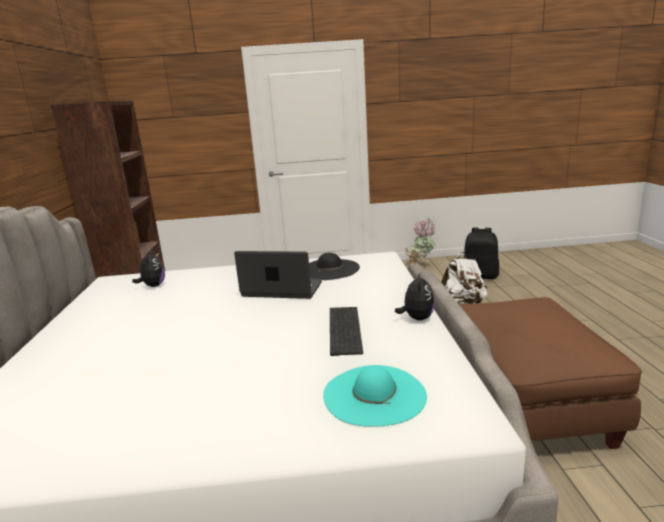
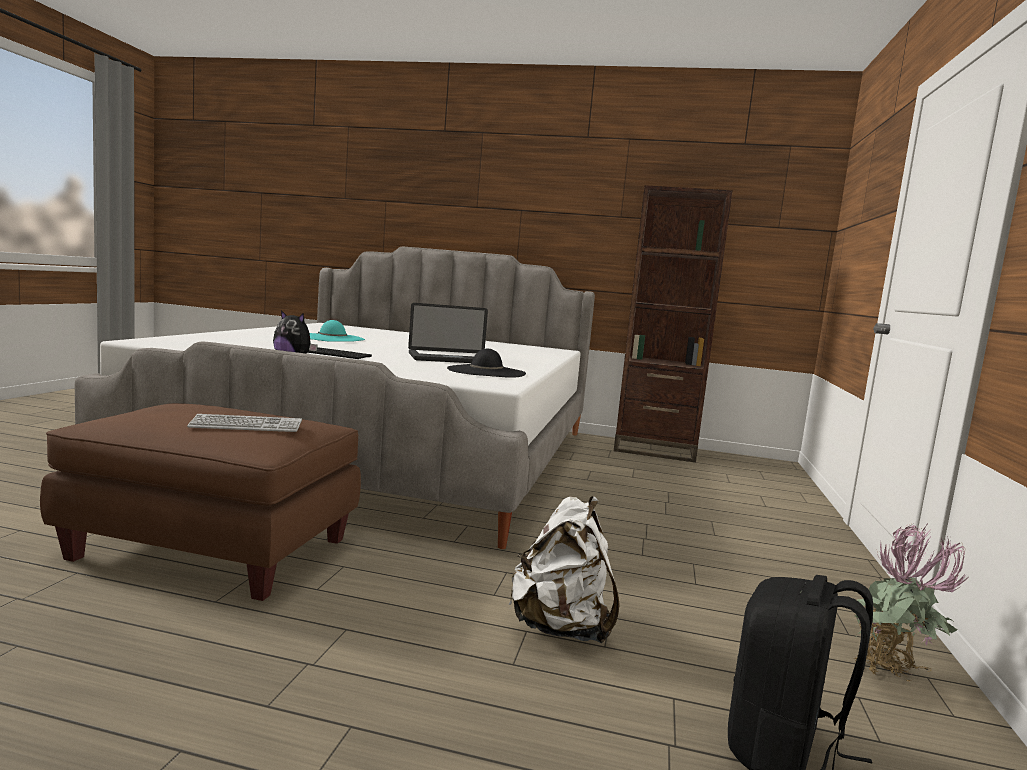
camera: 105 degrees right, 10 degrees down
plush toy [132,250,165,287] -> none
laptop [234,251,322,299] -> laptop turned 45 degrees clockwise [408,303,488,363]
turquoise hat [323,365,427,427] -> turquoise hat moved to [310,320,365,342]
none -> keyboard [187,414,302,432]

